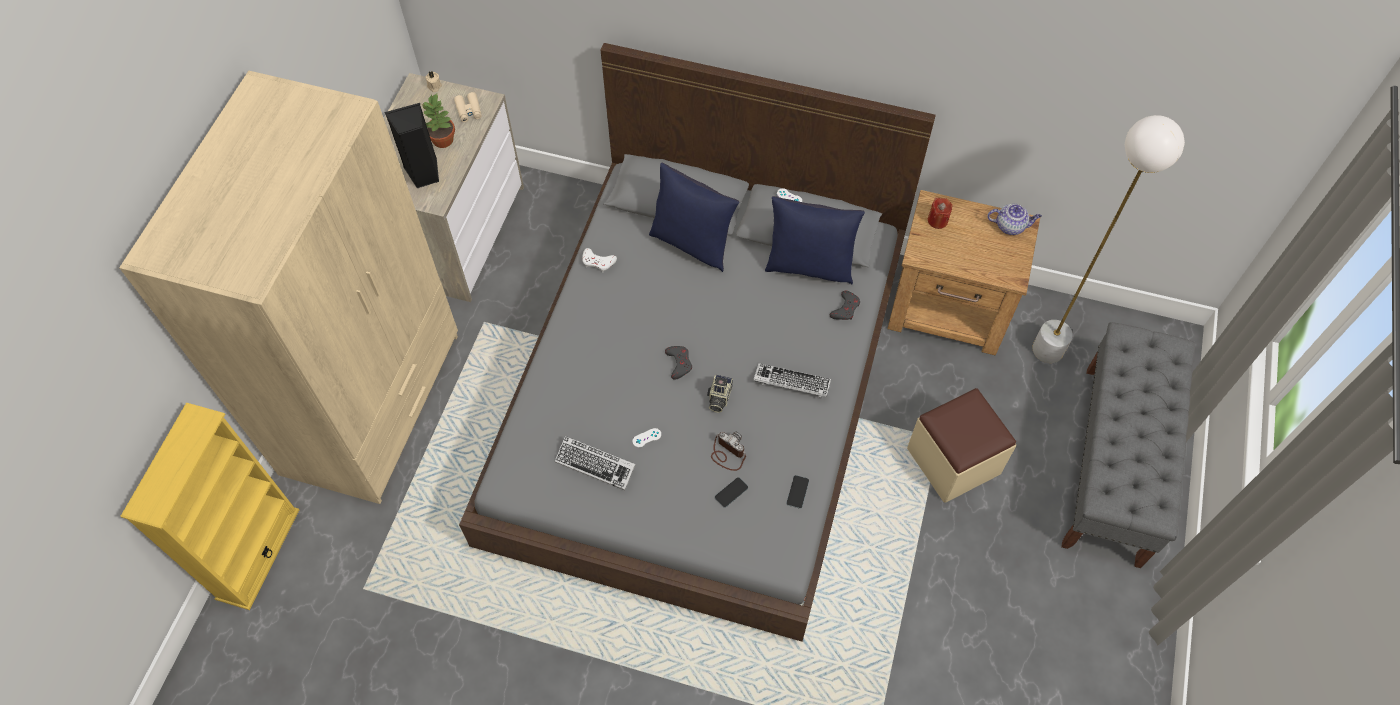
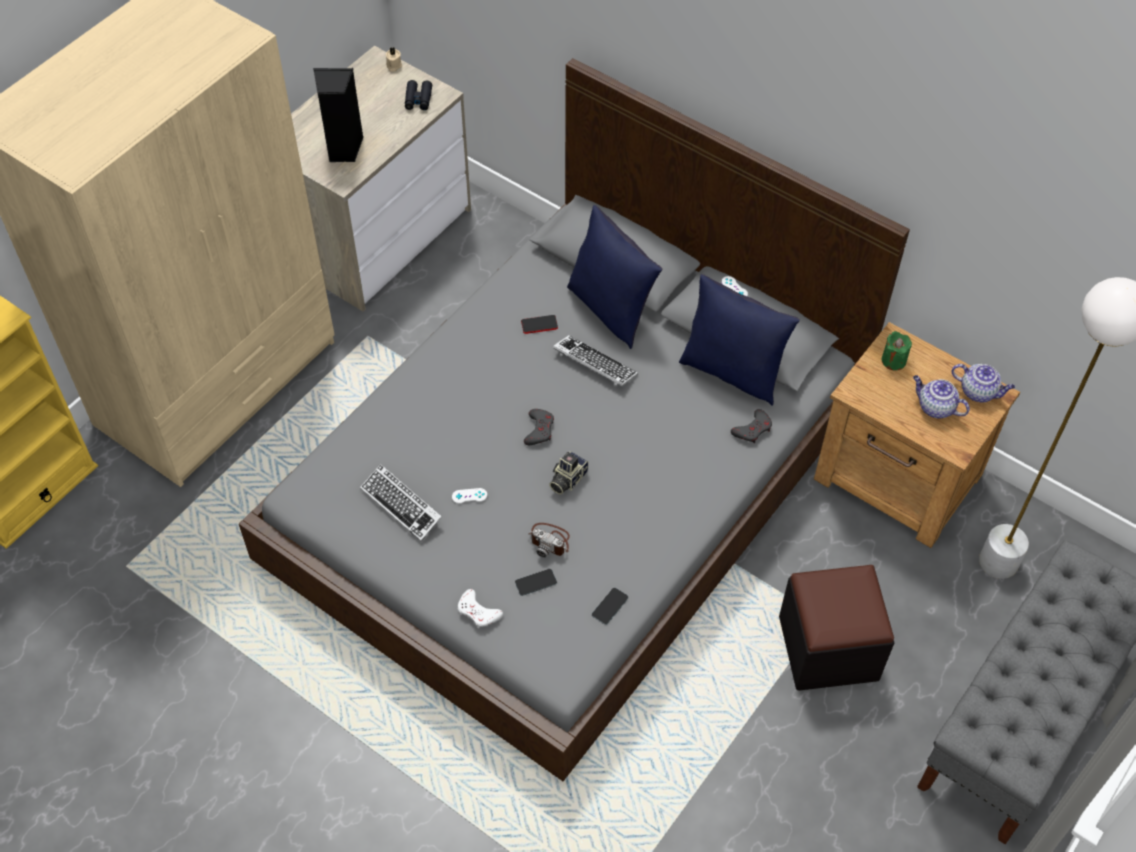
camera: 20 degrees right, 5 degrees down
potted plant [422,94,455,148] -> none
beige binoculars [454,92,482,122] -> black binoculars [405,80,432,110]
white game controller [582,248,617,272] -> white game controller moved to [458,589,503,628]
camera [711,431,746,471] -> camera turned 150 degrees clockwise [528,523,570,558]
keyboard [753,363,831,398] -> keyboard moved to [553,335,638,386]
beige ottoman [907,388,1016,503] -> black ottoman [779,565,894,691]
red candle [928,198,953,229] -> green candle [882,331,912,370]
none -> phone [521,315,558,334]
none -> teapot [913,375,970,418]

